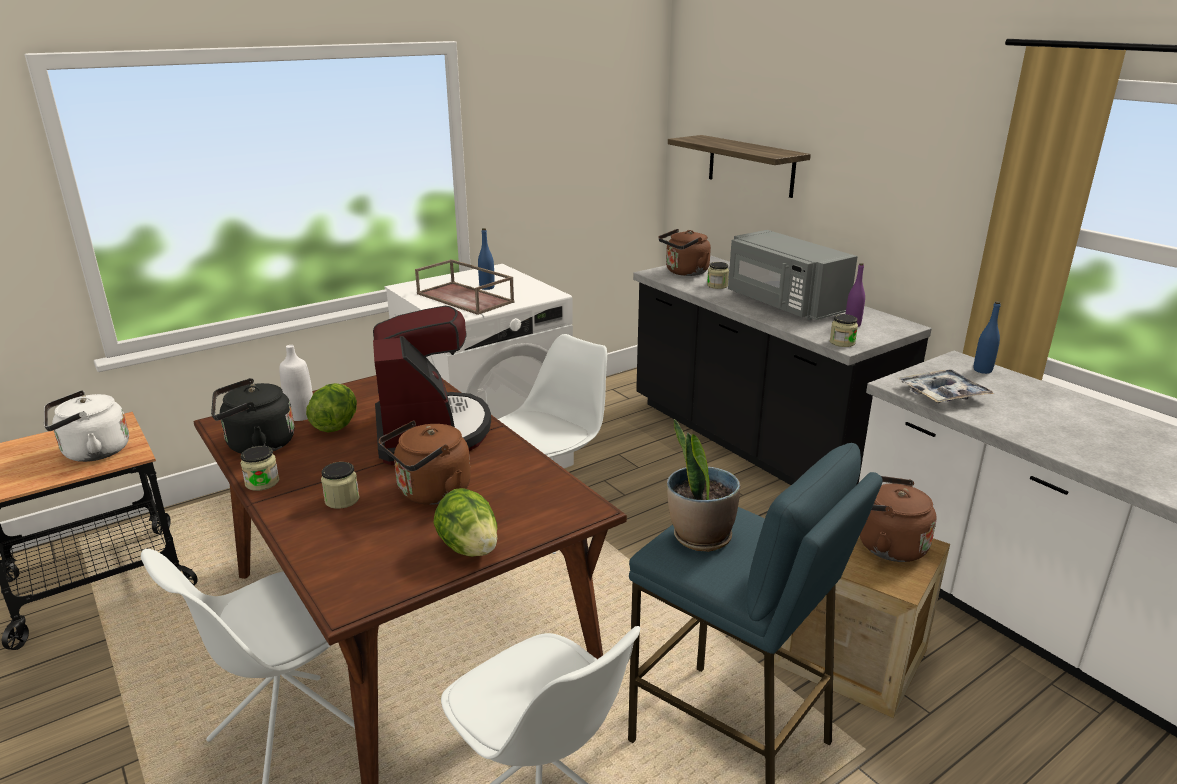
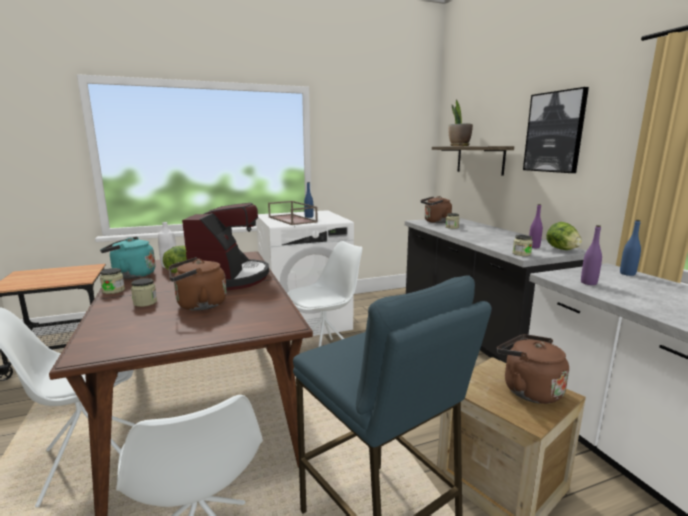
camera: 15 degrees right, 10 degrees down
white kettle [44,390,129,462] -> none
black kettle [211,378,294,454] -> turquoise kettle [100,237,156,279]
lettuce [433,488,497,557] -> lettuce moved to [546,222,582,250]
potted plant [667,419,740,552] -> potted plant moved to [448,100,473,146]
grey microwave [728,230,858,320] -> none
tray [898,369,994,403] -> purple bottle [581,225,602,285]
none -> picture [523,87,589,173]

